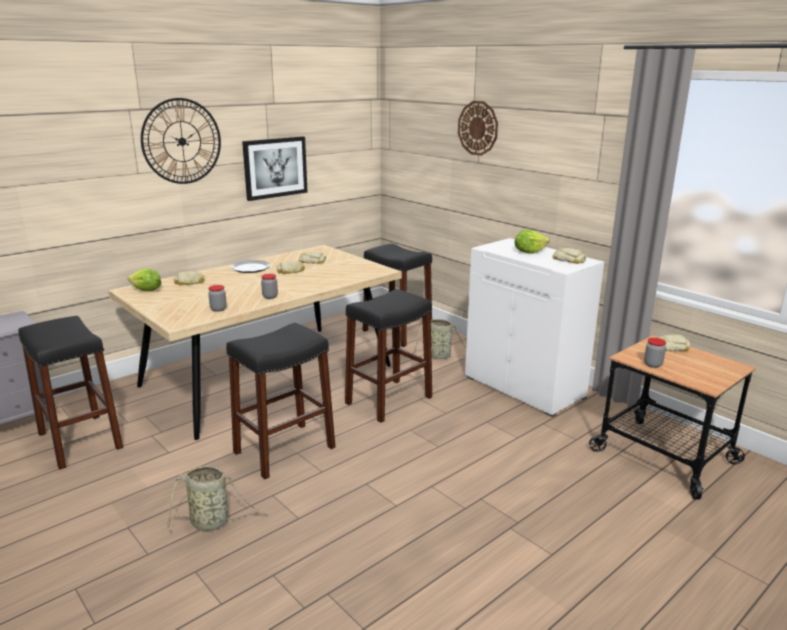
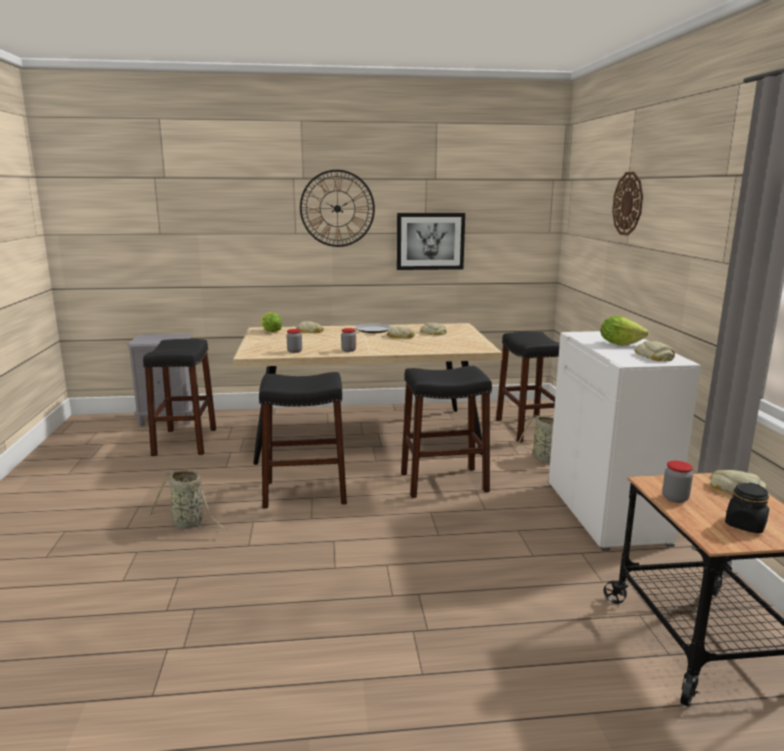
camera: 35 degrees right, 5 degrees down
none -> black jar [725,483,769,533]

